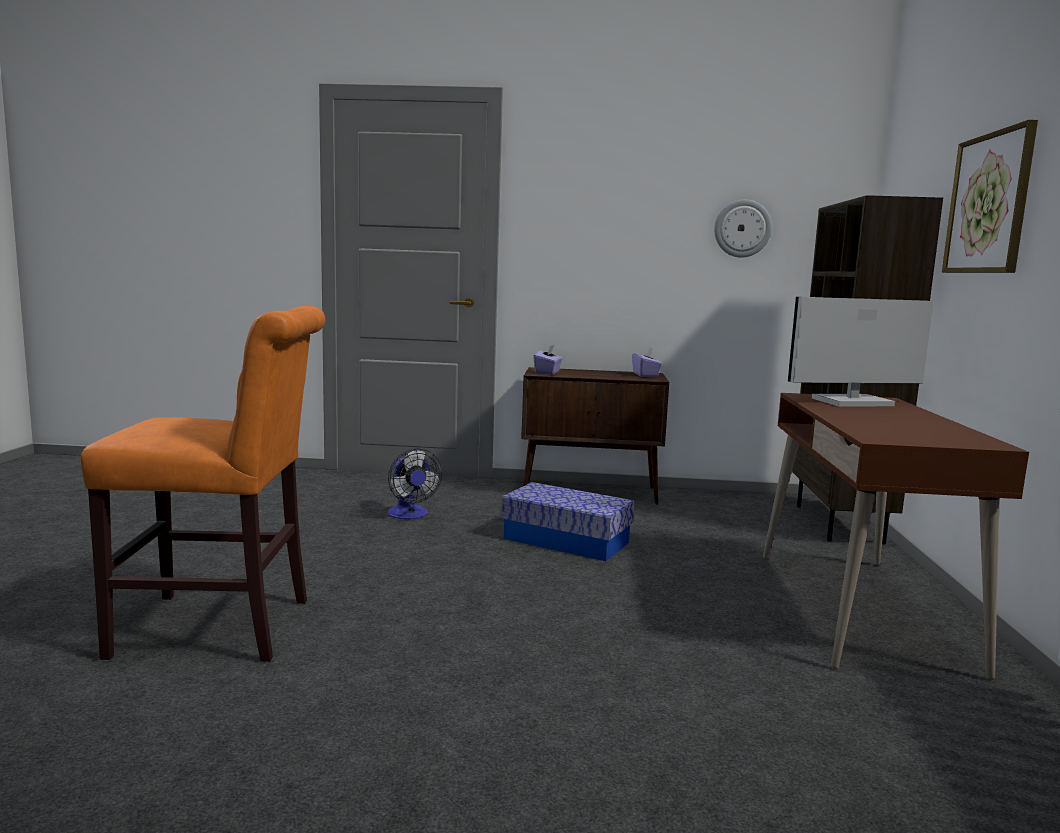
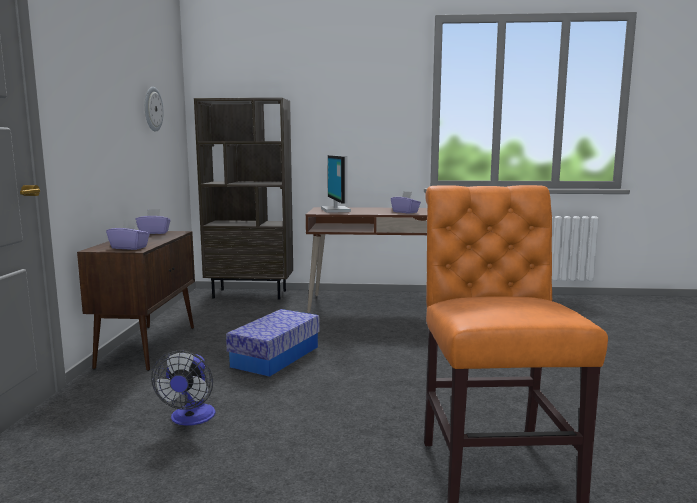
camera: 90 degrees left, 0 degrees up
fan [388,448,442,519] -> fan turned 120 degrees clockwise [151,351,215,425]
picture [942,120,1038,273] -> none
none -> purple tissue box [391,191,421,213]

